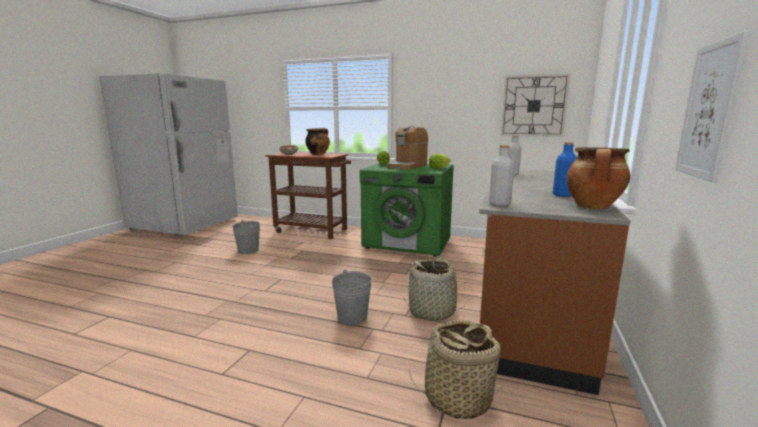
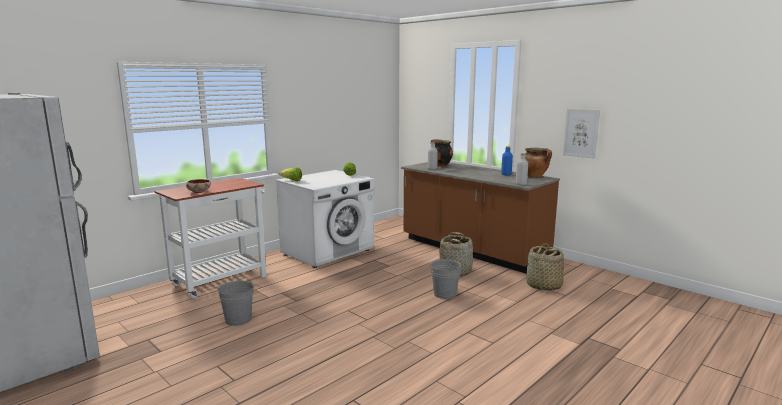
camera: 65 degrees left, 0 degrees up
brown cart [265,152,351,239] -> white cart [155,178,266,299]
cooking pot [305,128,330,155] -> cooking pot moved to [431,139,453,167]
green washing machine [360,162,454,257] -> white washing machine [276,170,375,268]
coffee machine [388,126,428,170] -> none
wall clock [501,74,570,137] -> none

